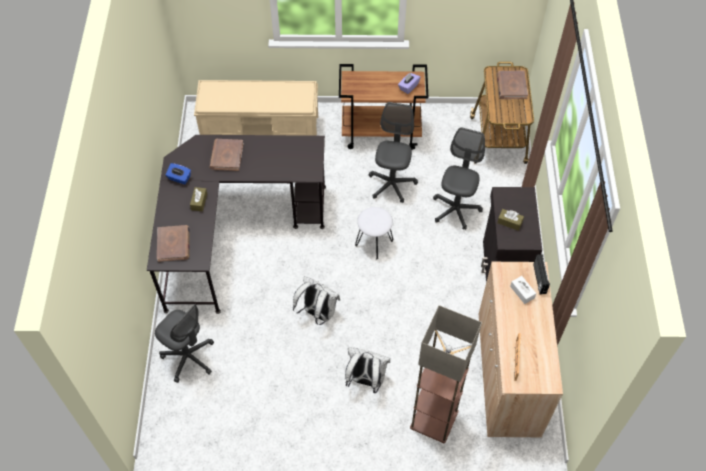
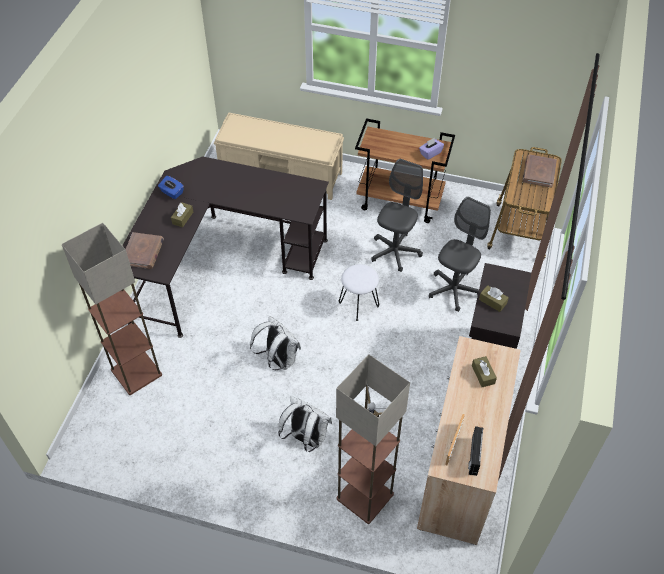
camera: 15 degrees right, 5 degrees down
grey office chair [155,304,214,383] -> floor lamp [62,223,162,395]
brown book [209,139,244,171] -> none
white tissue box [510,276,536,304] -> brown tissue box [472,356,497,387]
radio [533,254,550,294] -> radio moved to [468,426,483,476]

